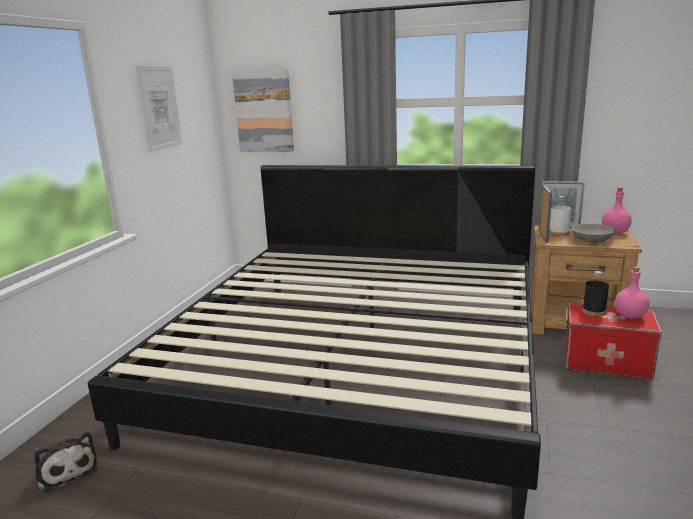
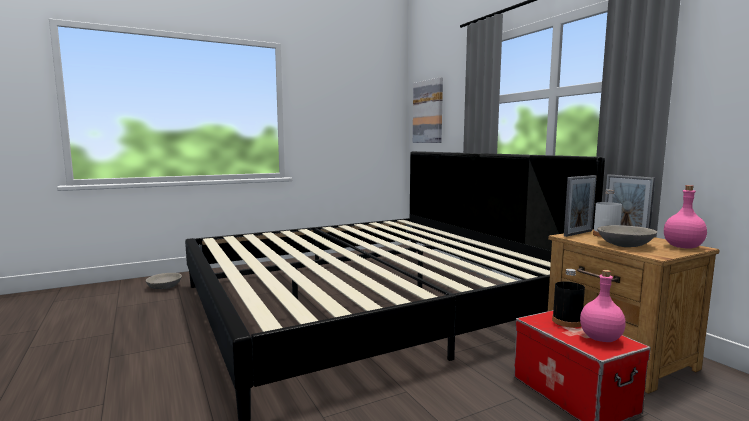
camera: 45 degrees right, 10 degrees down
plush toy [34,432,99,493] -> grey bowl [146,273,182,289]
picture [136,66,182,152] -> none

